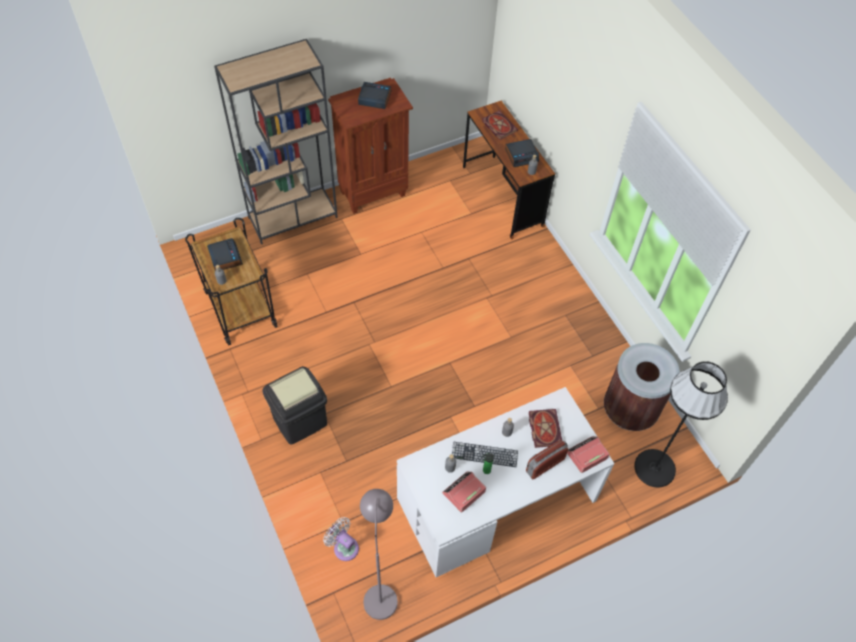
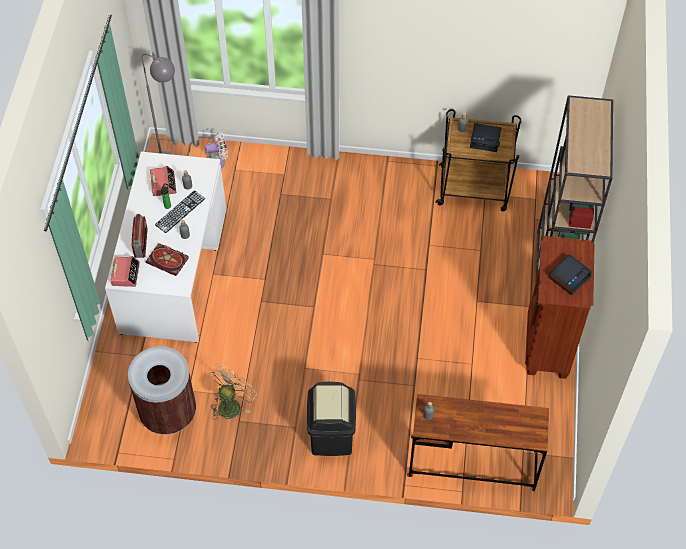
camera: 125 degrees right, 0 degrees up
black trash can [262,366,327,445] -> black trash can moved to [307,382,356,456]
book [482,110,518,140] -> none
alarm clock [505,139,539,167] -> none
black floor lamp [634,361,728,488] -> none
none -> beige fan [210,366,257,420]

